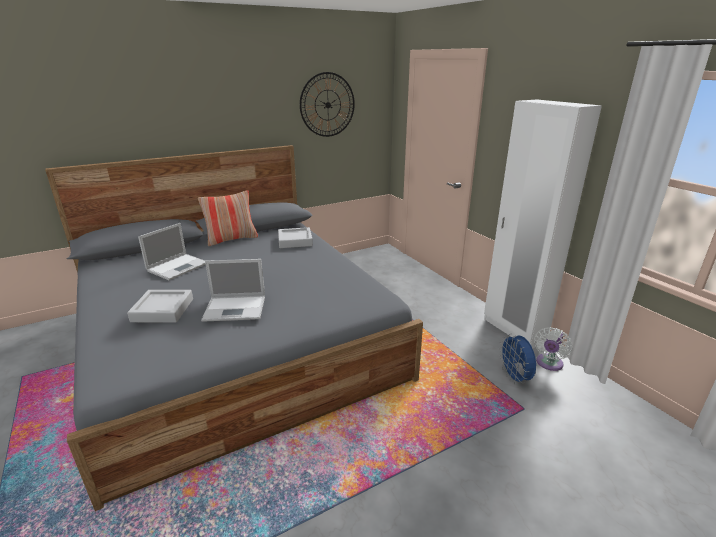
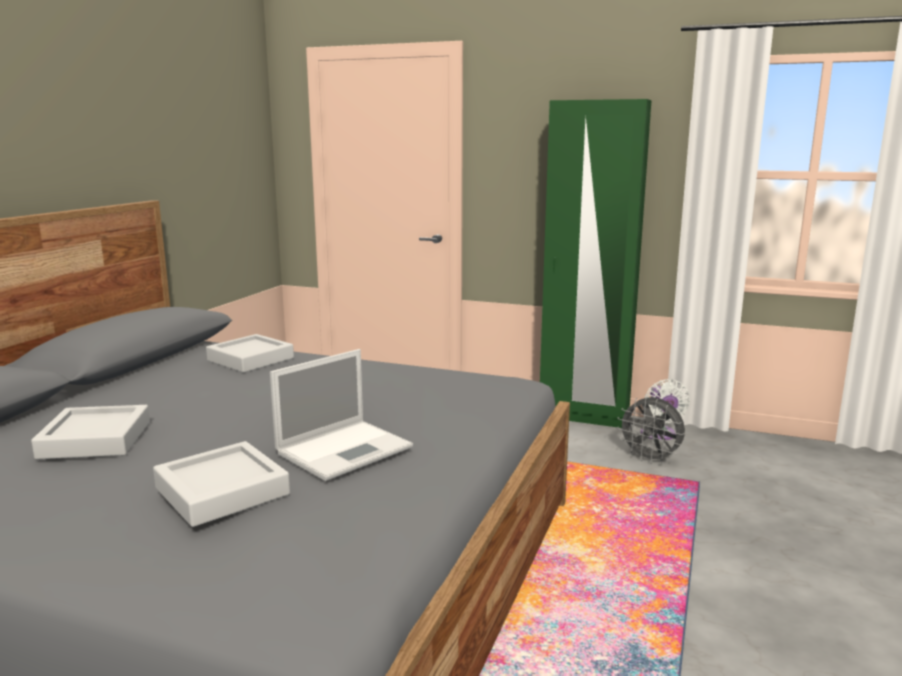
camera: 40 degrees left, 10 degrees down
laptop [138,223,206,280] -> grey tray [31,405,150,459]
pillow [198,190,258,246] -> none
wall clock [300,72,355,137] -> none
white wardrobe [484,100,602,349] -> green wardrobe [540,99,651,428]
blue fan [499,334,536,385] -> grey fan [617,397,685,464]

